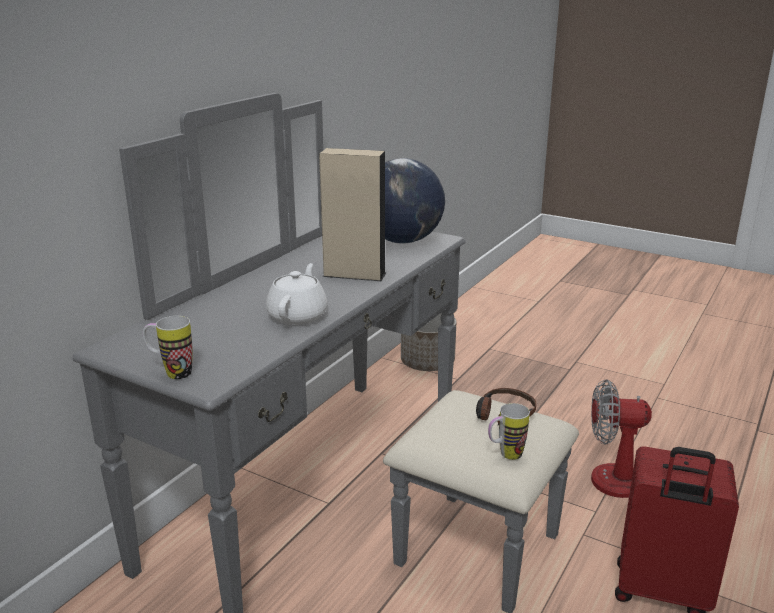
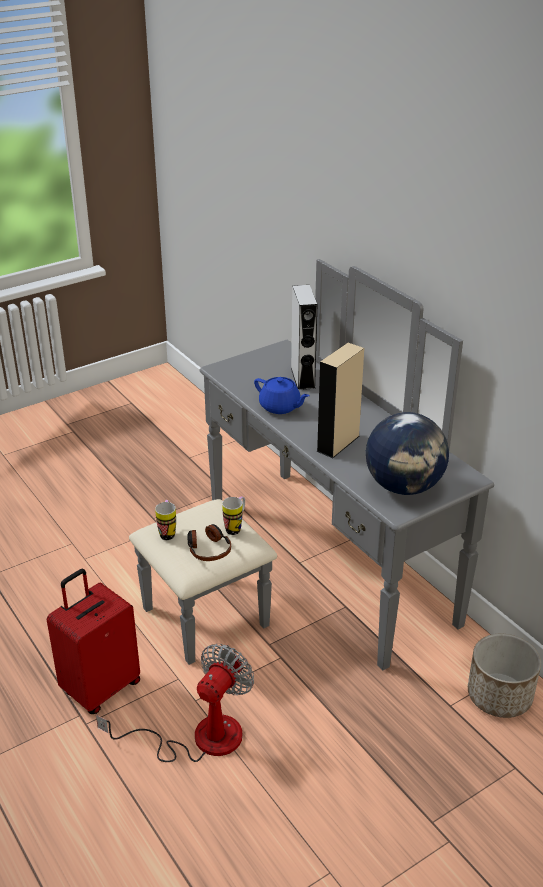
camera: 115 degrees right, 10 degrees up
mug [143,316,193,379] -> mug moved to [222,496,245,535]
white teapot [266,263,328,325] -> blue teapot [254,377,310,414]
none -> grey speaker [291,285,317,390]

